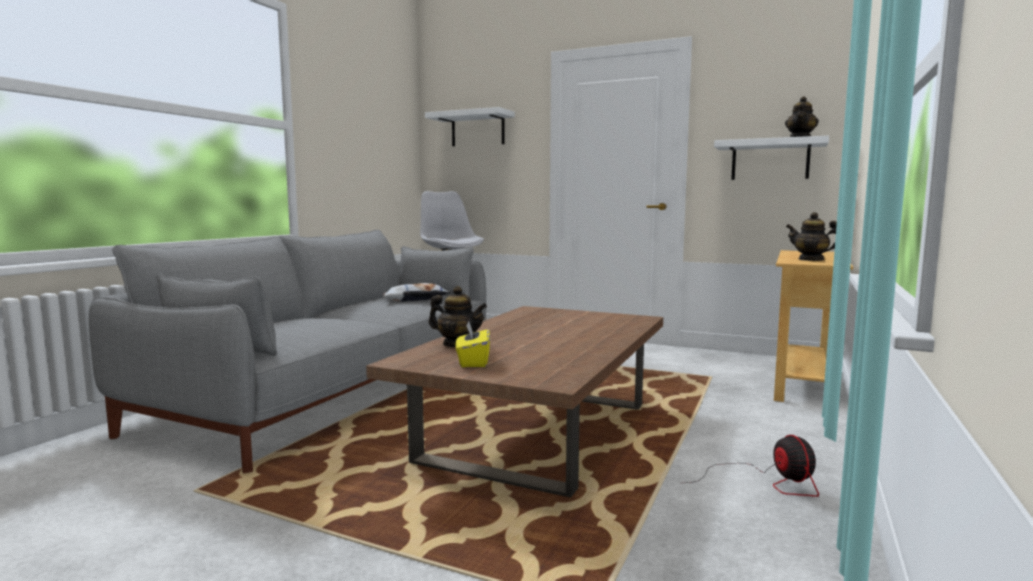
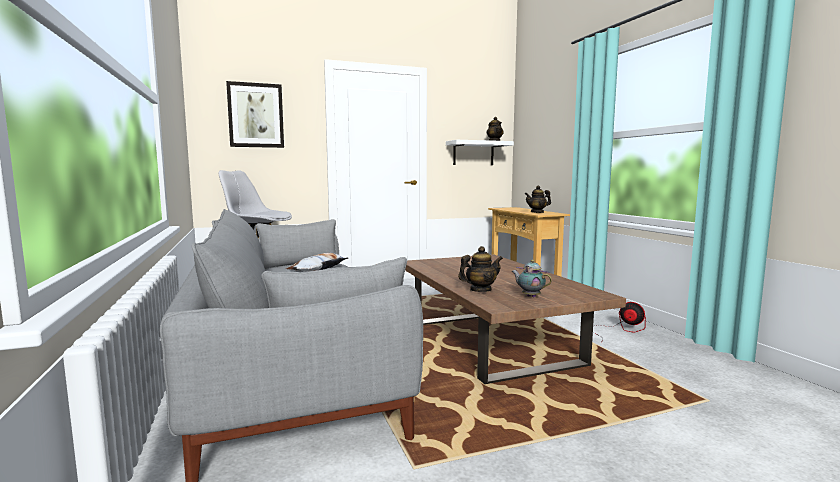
camera: 45 degrees left, 0 degrees up
white shelf [425,107,515,146] -> picture [226,81,284,148]
yellow tissue box [455,321,490,367] -> teapot [511,260,552,297]

